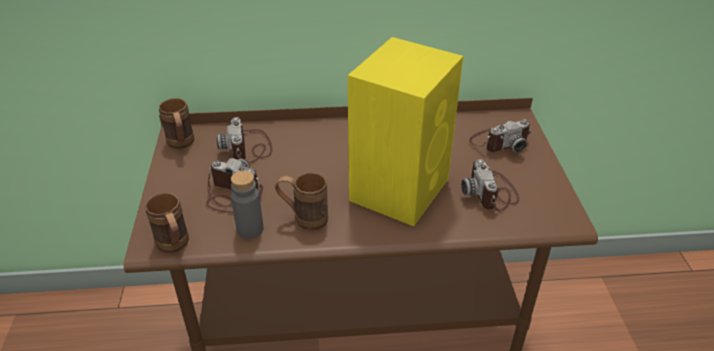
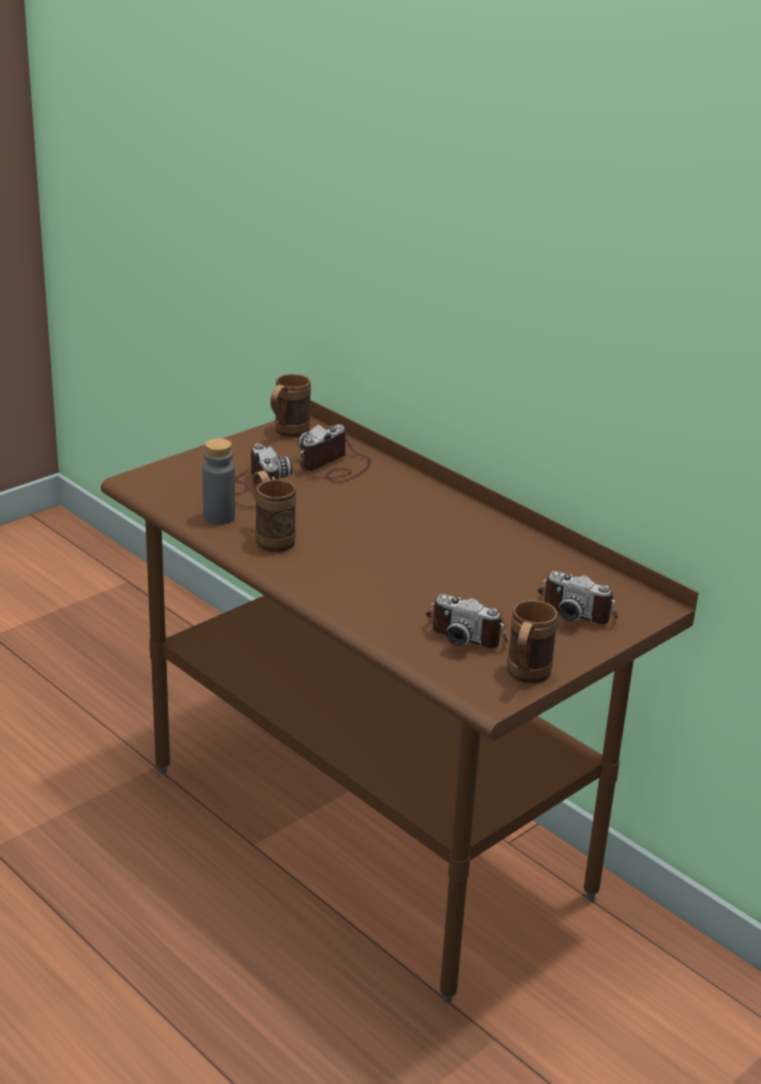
camera: 50 degrees right, 10 degrees down
brown mug [145,193,189,253] -> brown mug moved to [507,600,558,683]
yellow speaker [348,37,463,226] -> none
camera [461,159,520,211] -> camera turned 105 degrees counterclockwise [426,594,508,648]

